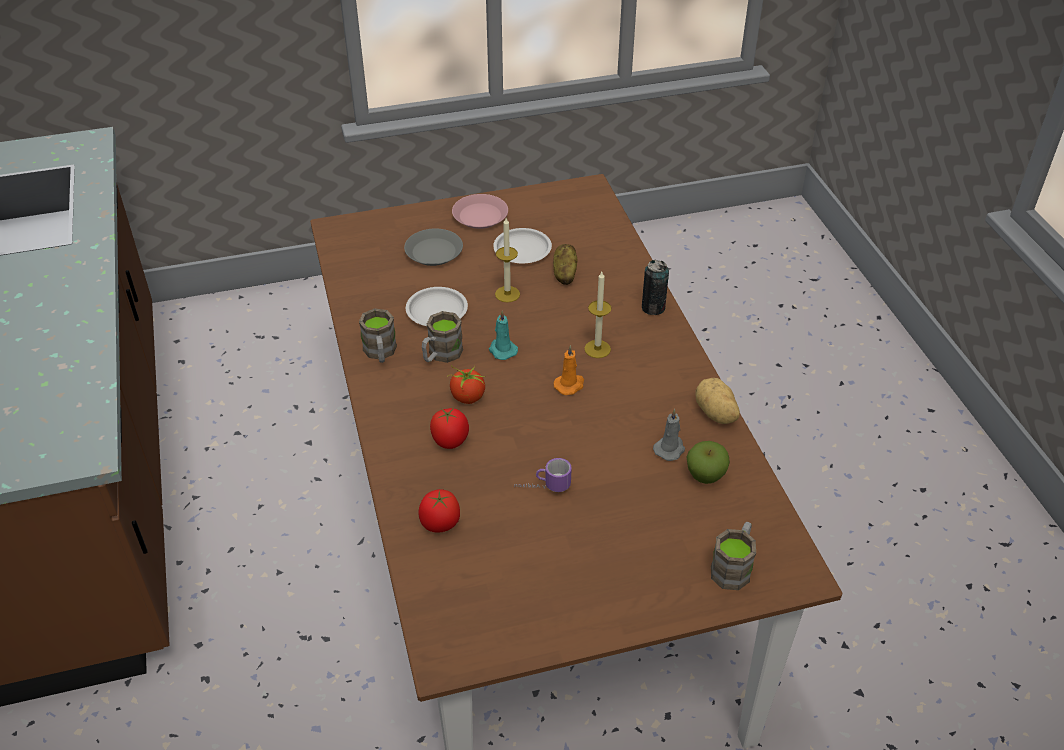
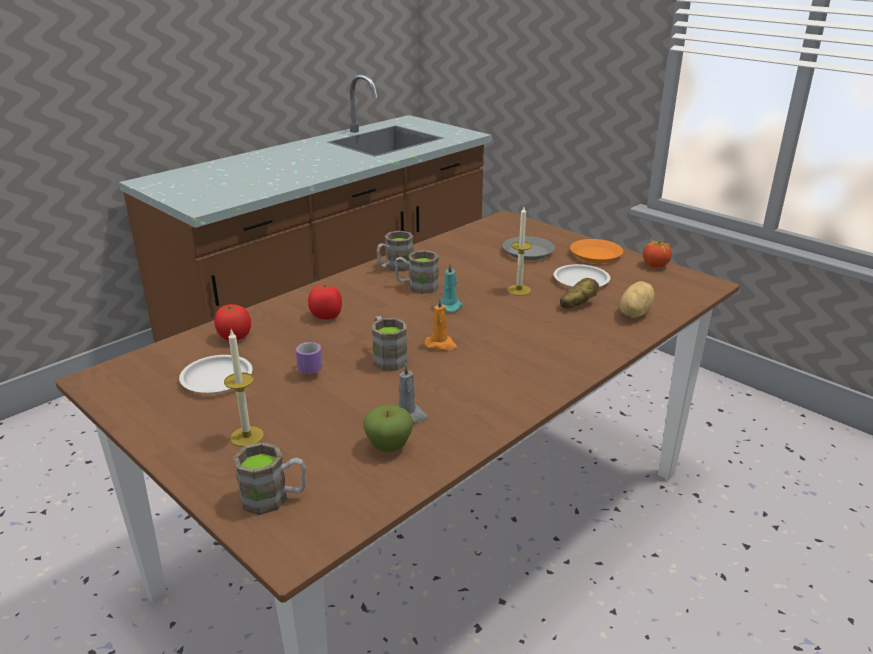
camera: 60 degrees right, 15 degrees down
white plate [406,287,468,326] -> white plate moved to [179,355,252,393]
tomato [447,366,485,404] -> tomato moved to [643,236,672,268]
pink plate [452,194,508,229] -> orange plate [570,239,623,263]
candle [584,272,612,358] -> candle moved to [224,330,264,447]
can [642,259,669,315] -> none
potato [695,378,740,424] -> potato moved to [620,281,655,318]
none -> brown mug [372,316,407,371]

